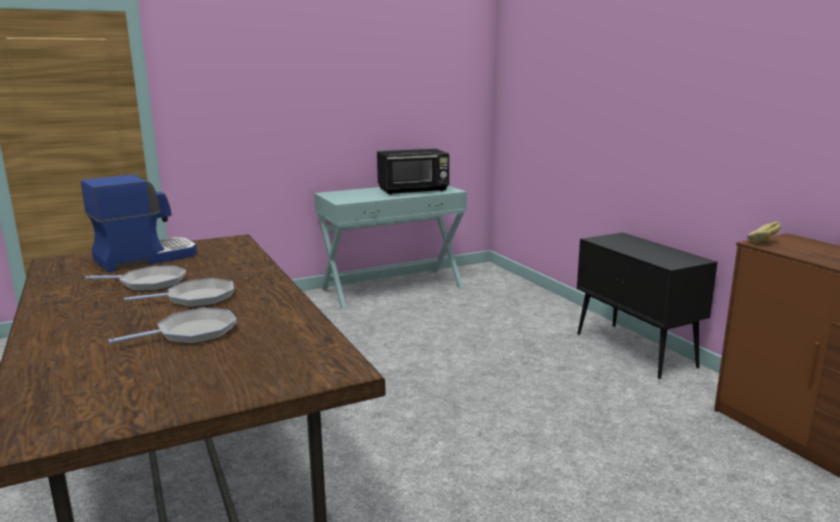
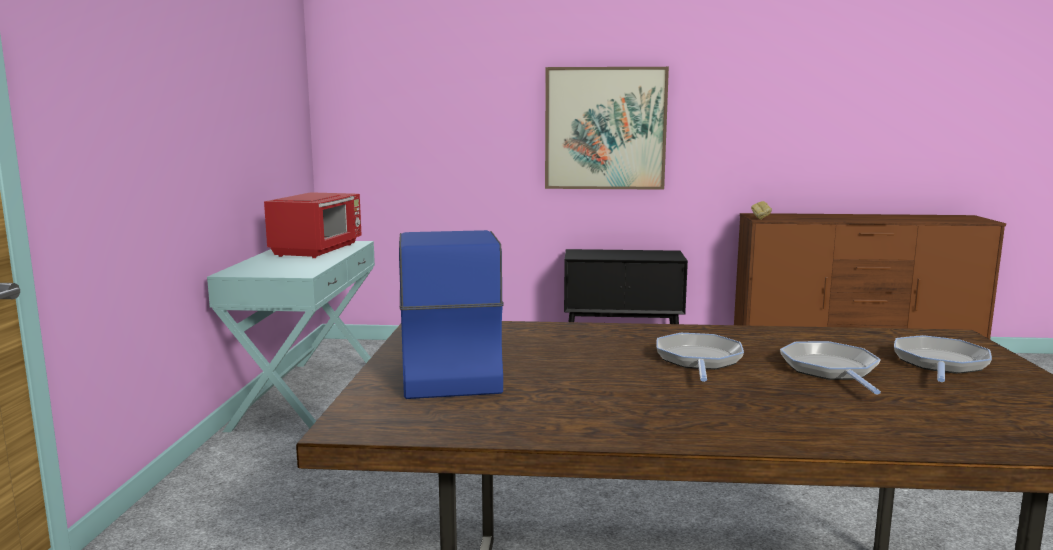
camera: 60 degrees left, 5 degrees down
frying pan [85,266,186,291] -> frying pan moved to [894,335,992,382]
black microwave [377,149,449,195] -> red microwave [264,192,361,258]
none -> picture [545,67,669,190]

